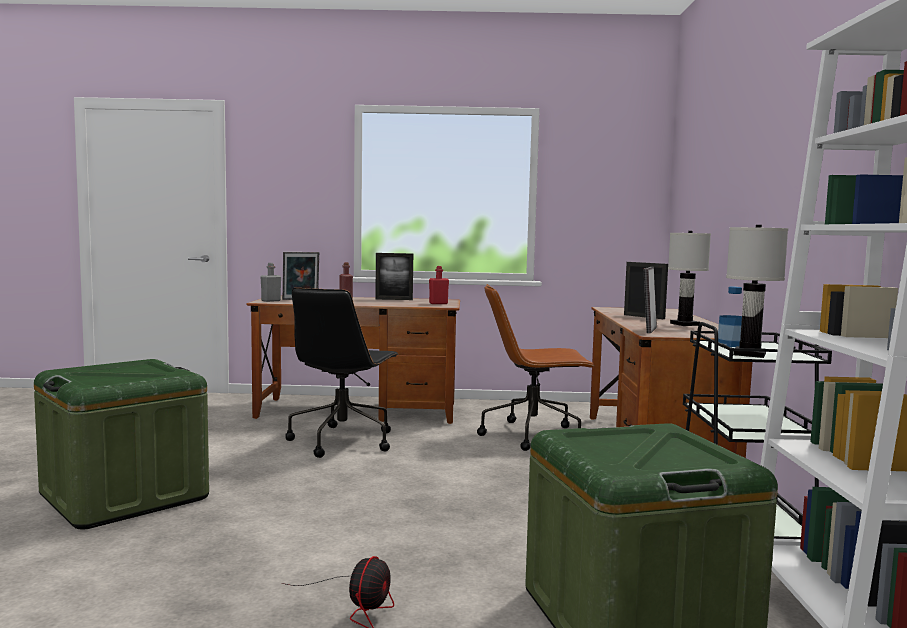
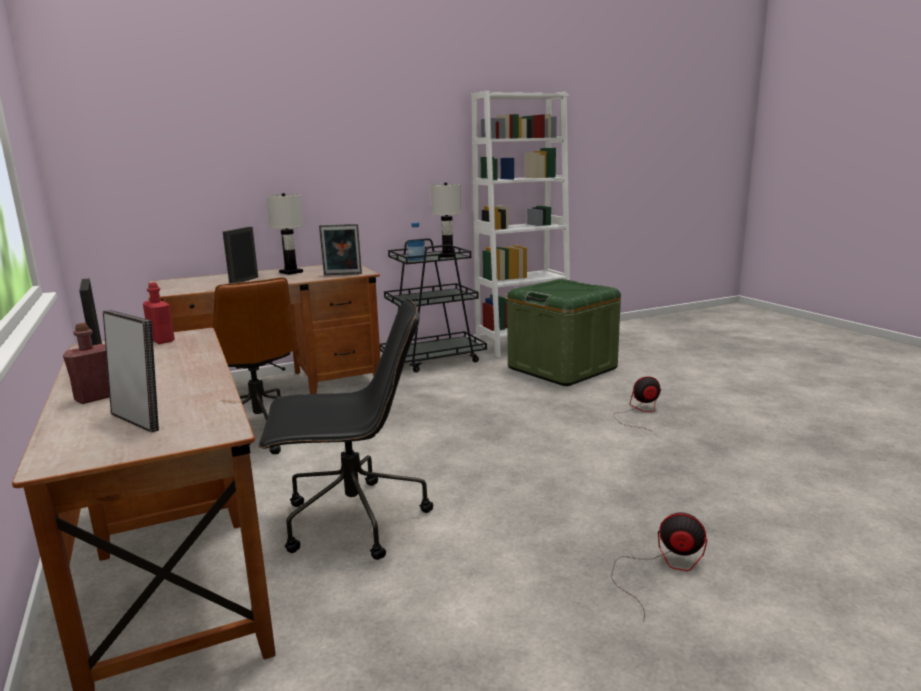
camera: 115 degrees left, 10 degrees up
green storage box [34,359,209,530] -> fan [611,512,707,622]
grey bottle [261,263,281,302] -> none

